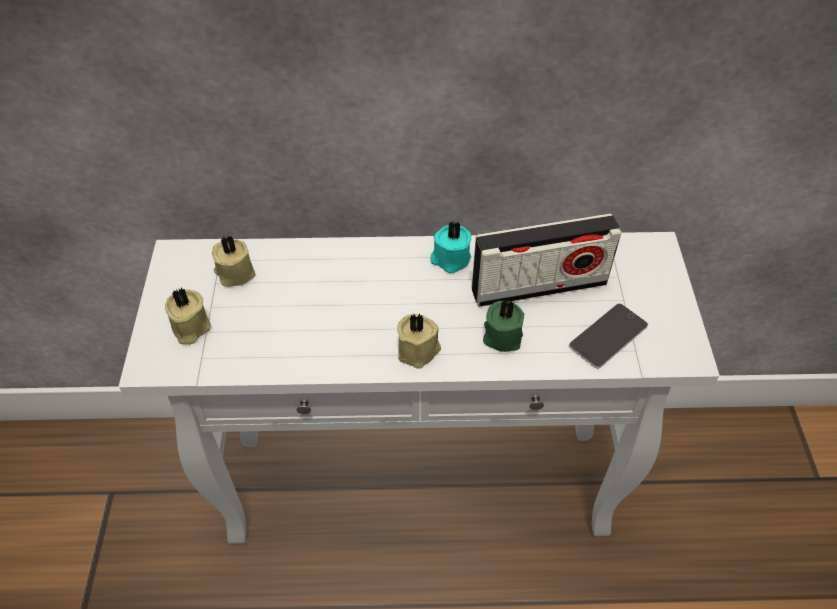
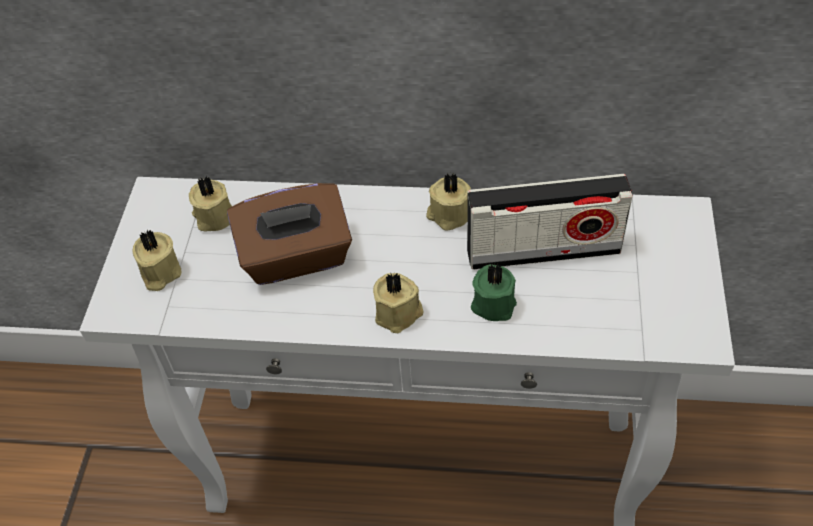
camera: 10 degrees right, 0 degrees up
turquoise candle [431,221,471,273] -> beige candle [426,174,471,231]
phone [569,303,648,369] -> none
none -> brown tissue box [227,183,352,285]

